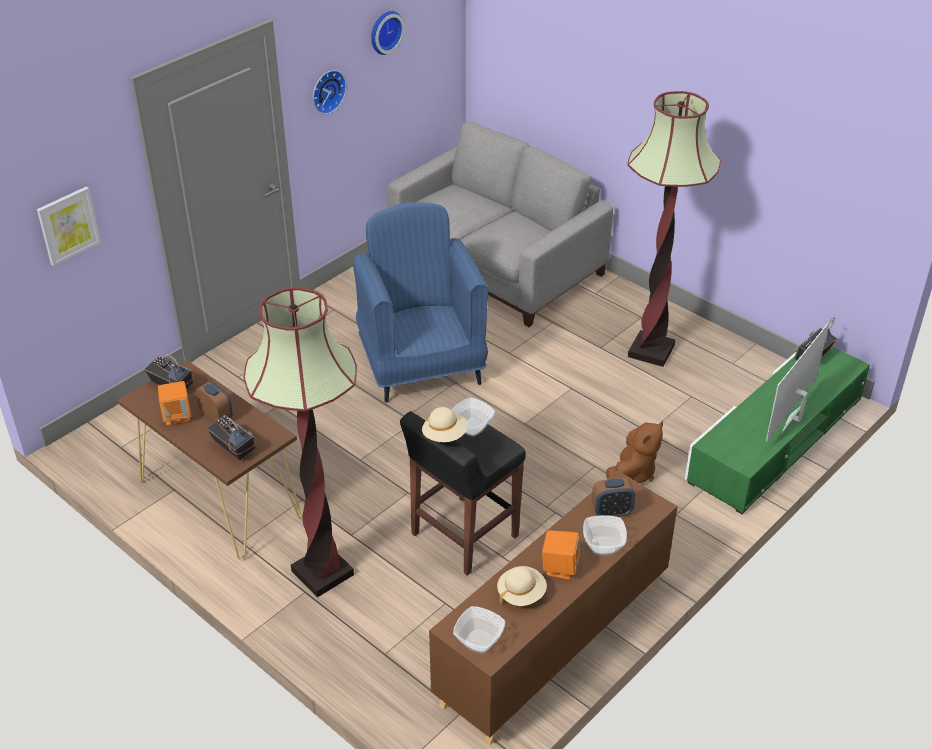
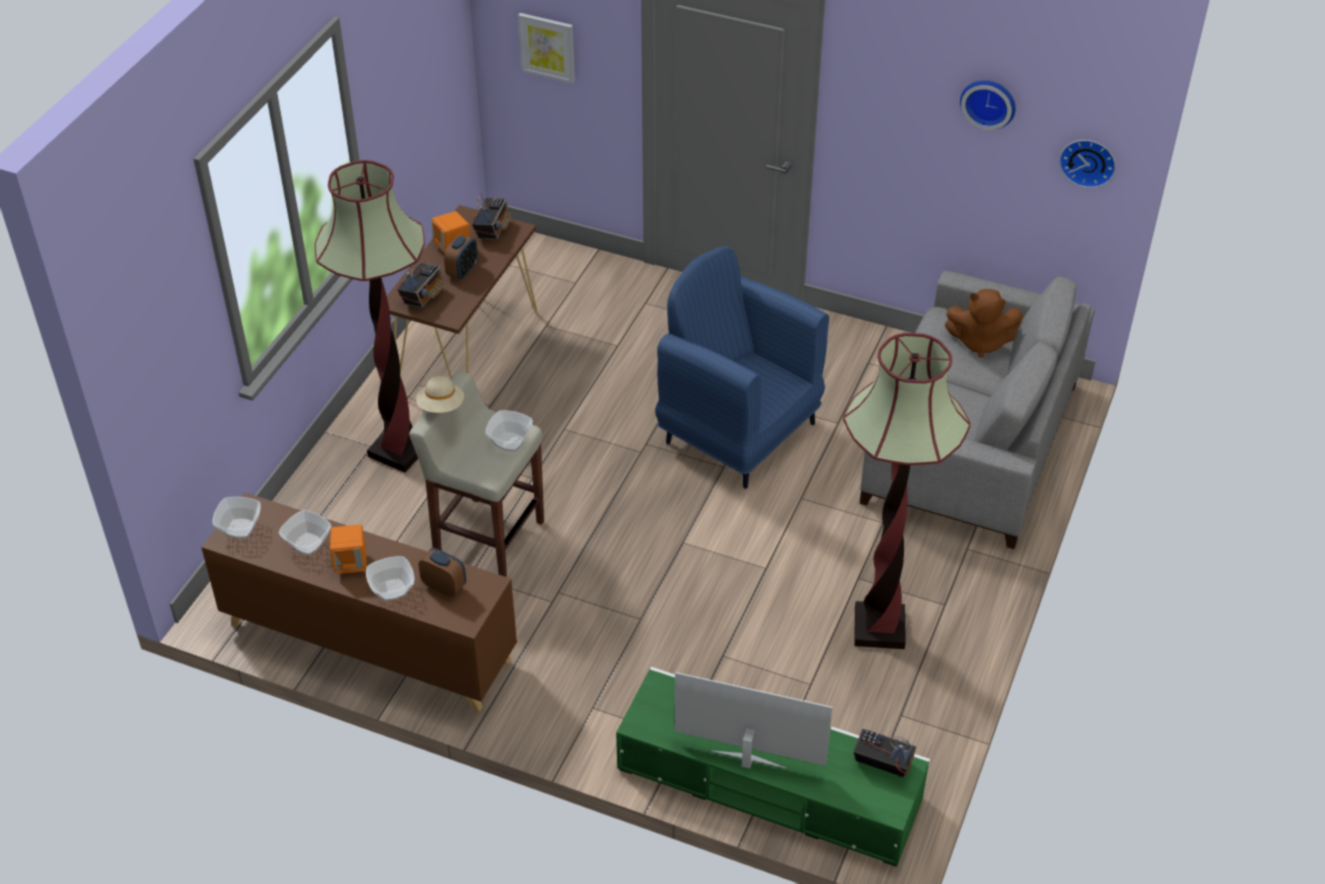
camera: 70 degrees right, 5 degrees up
wall clock [313,70,346,114] -> wall clock moved to [1059,140,1116,188]
blue armchair [353,202,489,403] -> blue armchair turned 105 degrees counterclockwise [655,246,829,489]
black stool [400,411,526,576] -> beige stool [409,372,544,577]
beige hat [497,566,547,606] -> bowl [279,510,332,555]
alarm clock [592,478,635,517] -> alarm clock turned 150 degrees clockwise [418,548,466,597]
brown plush toy [606,421,663,483] -> brown plush toy moved to [945,289,1023,358]

